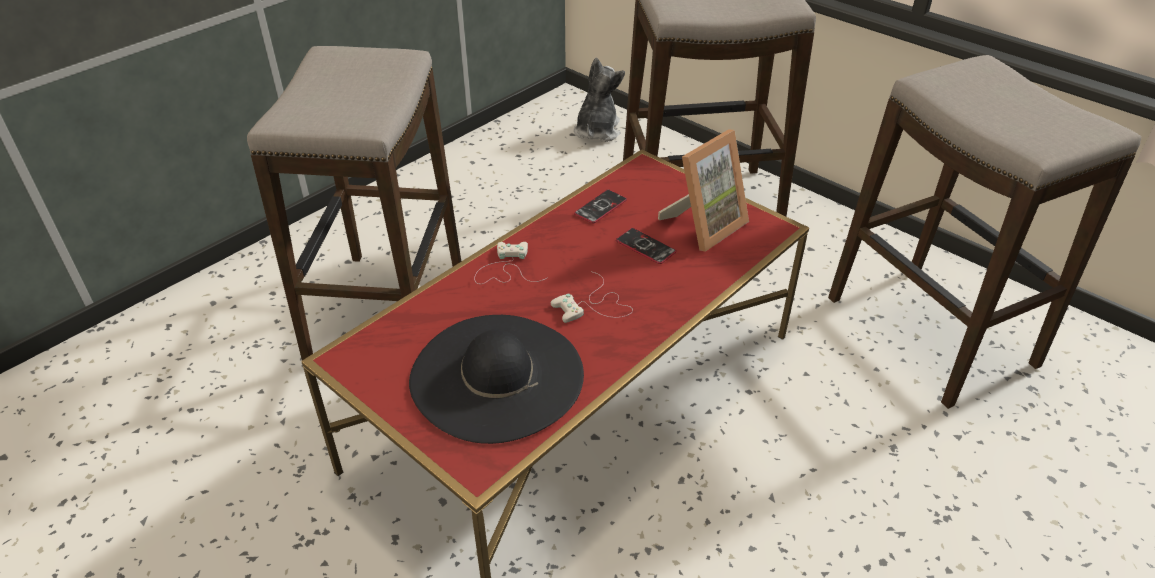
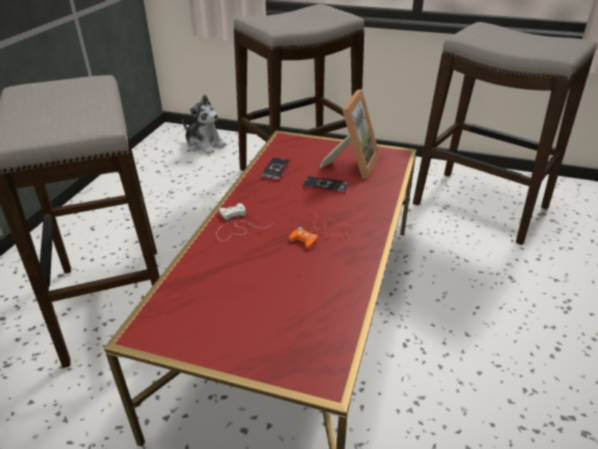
camera: 25 degrees left, 5 degrees down
black hat [409,315,584,444] -> none
white game controller [551,272,633,323] -> orange game controller [289,210,352,249]
plush toy [574,58,625,142] -> plush toy turned 135 degrees clockwise [182,95,226,154]

